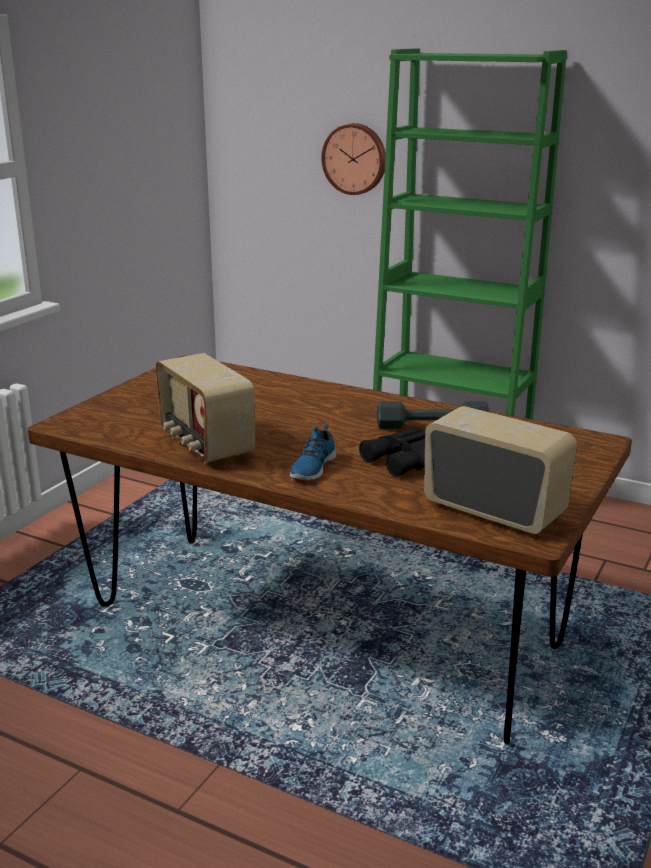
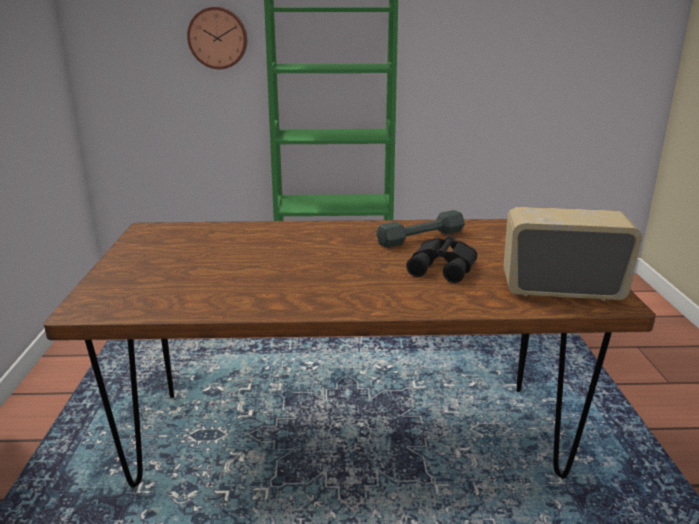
camera: 30 degrees left, 0 degrees up
radio [156,353,255,463] -> none
shoe [290,424,337,480] -> none

